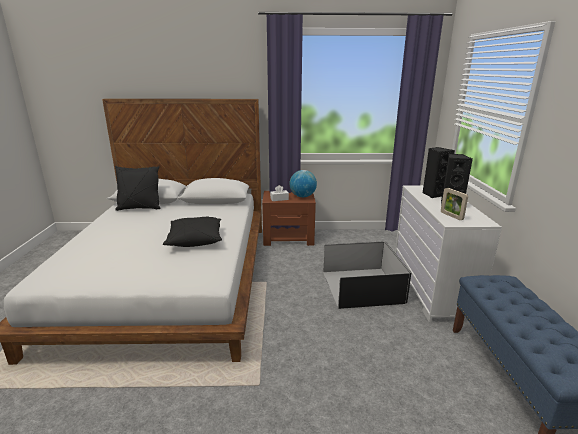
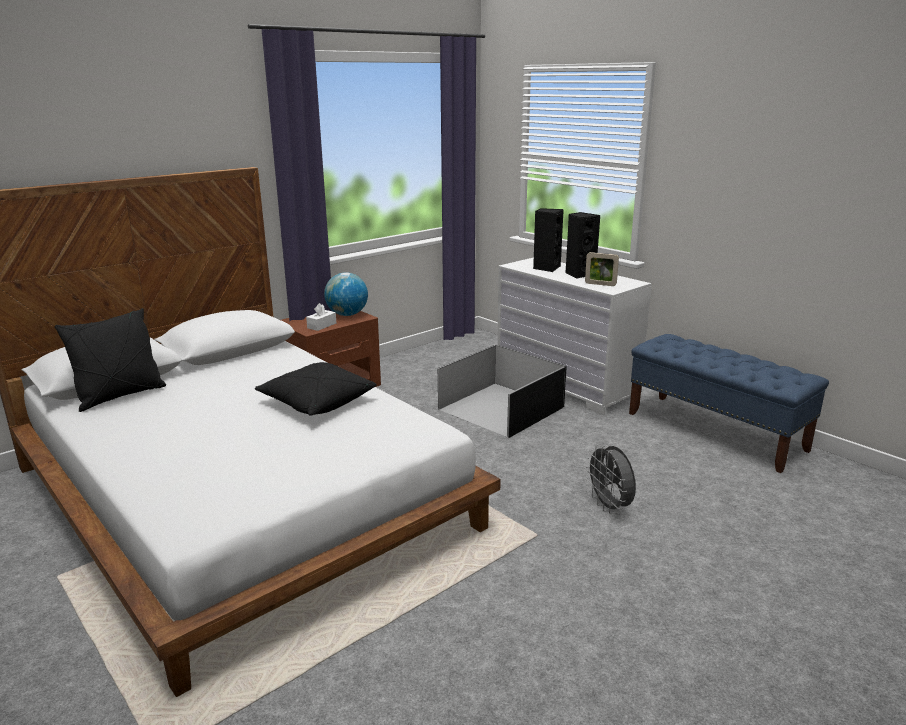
camera: 40 degrees left, 0 degrees up
none -> grey fan [585,444,636,514]

